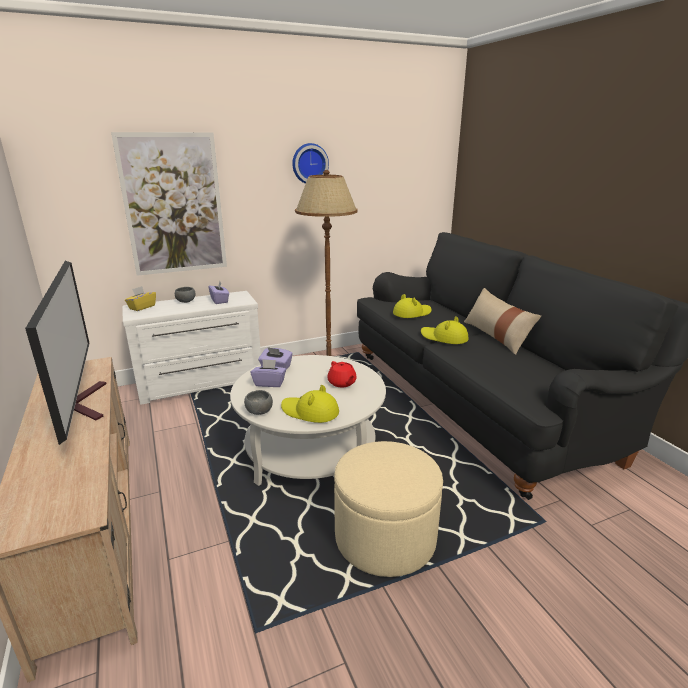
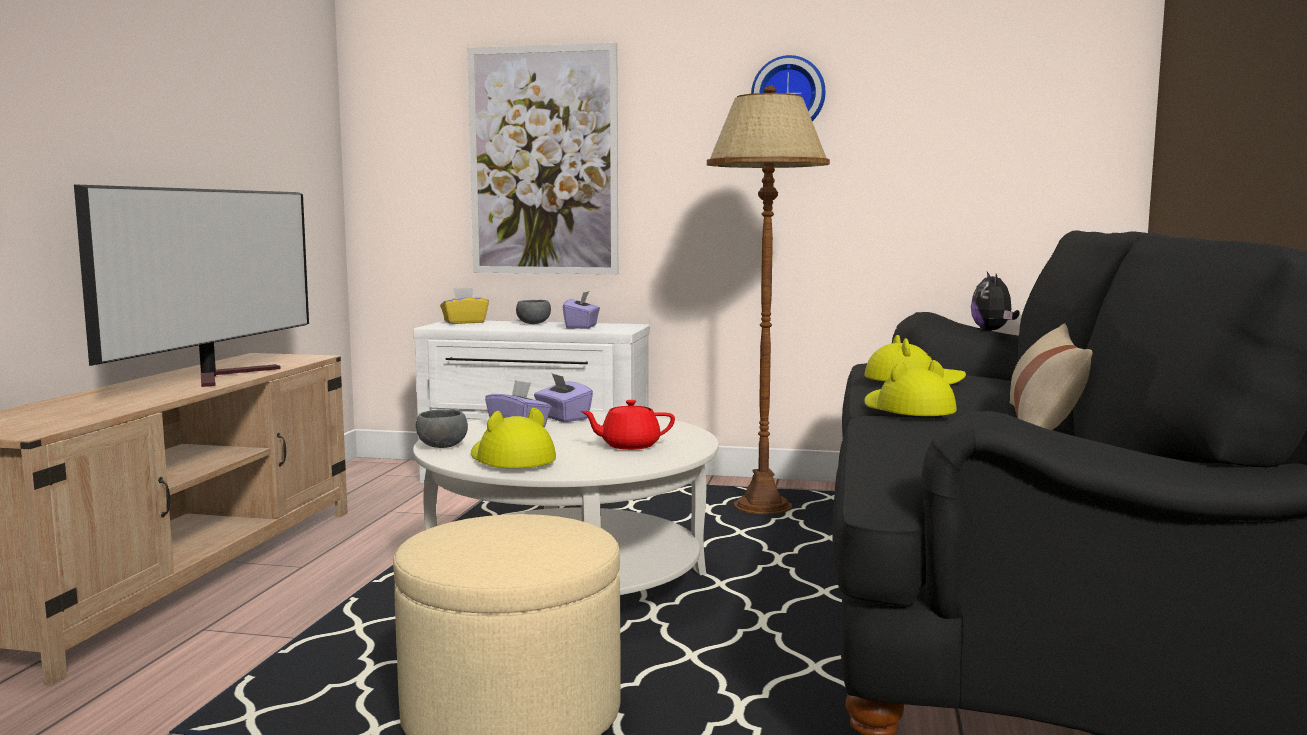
camera: 35 degrees right, 15 degrees down
red teapot [327,361,357,387] -> red teapot turned 75 degrees clockwise [580,400,675,450]
none -> plush toy [971,272,1020,331]

